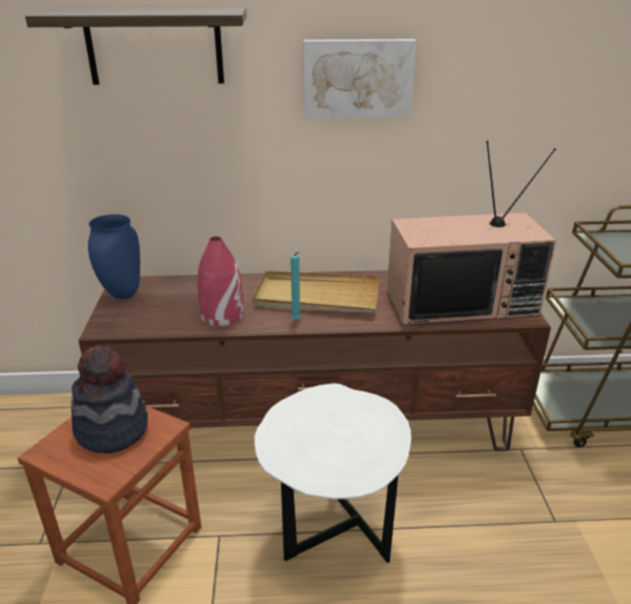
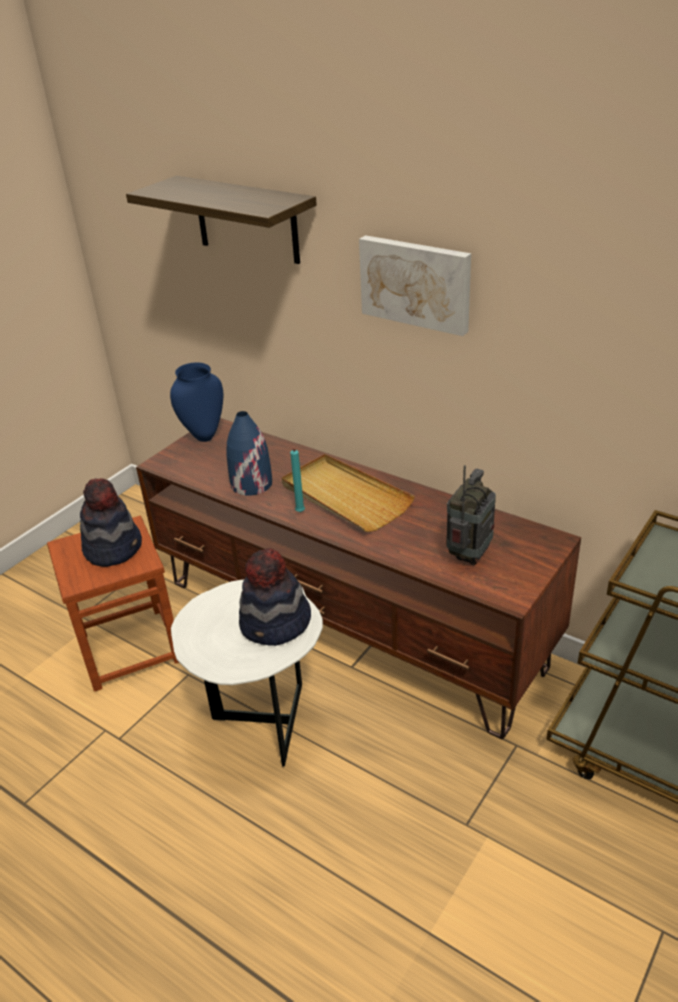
camera: 40 degrees right, 5 degrees up
red vase [197,236,244,326] -> blue vase [226,411,272,496]
television [387,141,556,326] -> radio [446,465,496,565]
none -> hat [239,548,311,646]

